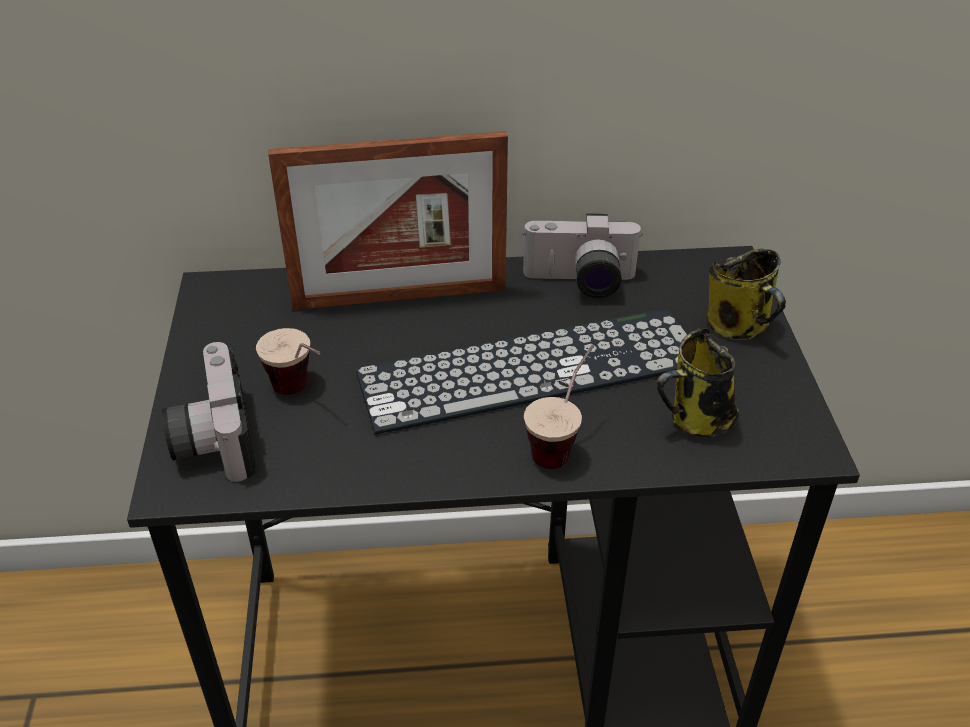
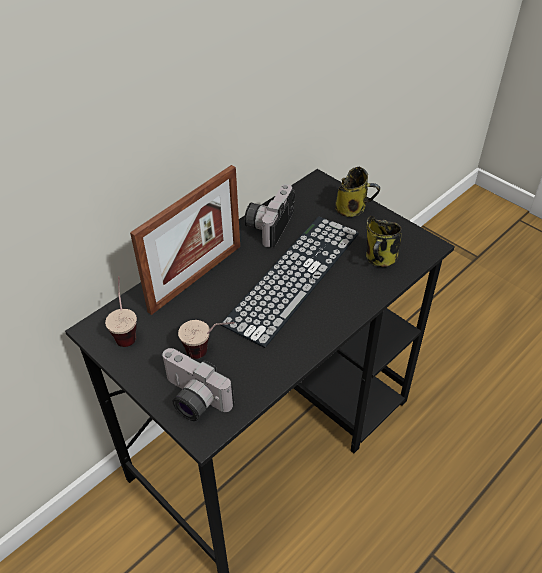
camera: 40 degrees left, 5 degrees up
camera [523,213,643,298] -> camera turned 150 degrees clockwise [244,184,295,248]
cup [524,345,594,469] -> cup moved to [105,276,137,347]

